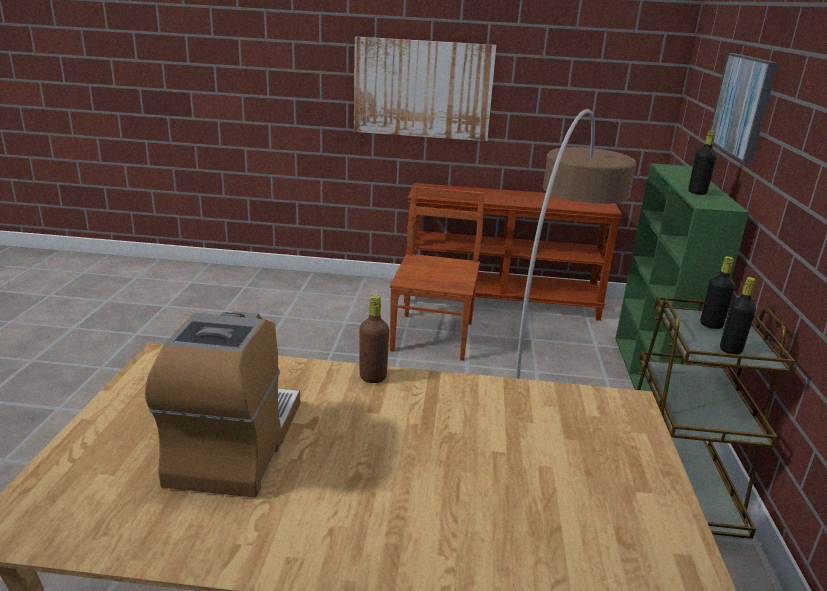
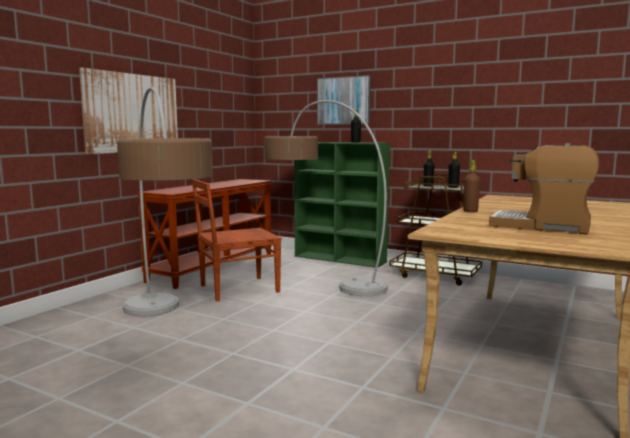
camera: 65 degrees left, 15 degrees down
brown chair [390,186,484,361] -> brown chair turned 60 degrees counterclockwise [192,179,282,302]
none -> floor lamp [117,87,213,316]

